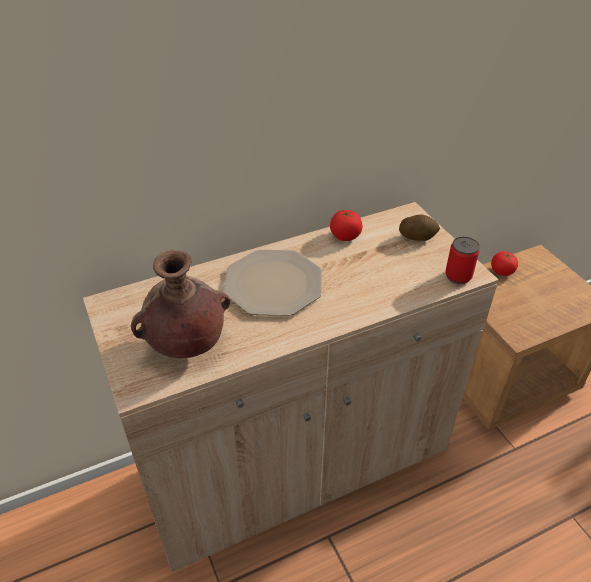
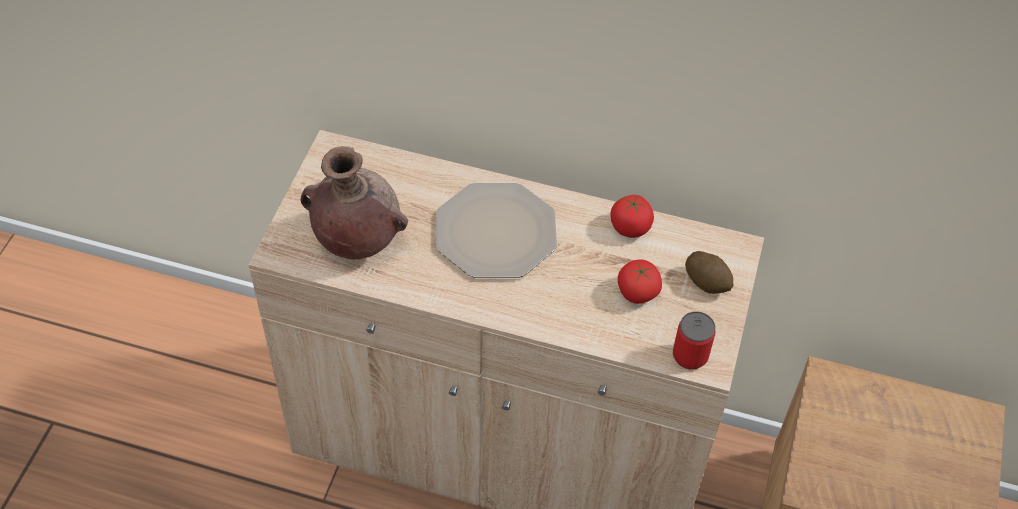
camera: 40 degrees right, 10 degrees up
tomato [491,251,518,276] -> tomato moved to [618,259,662,304]

